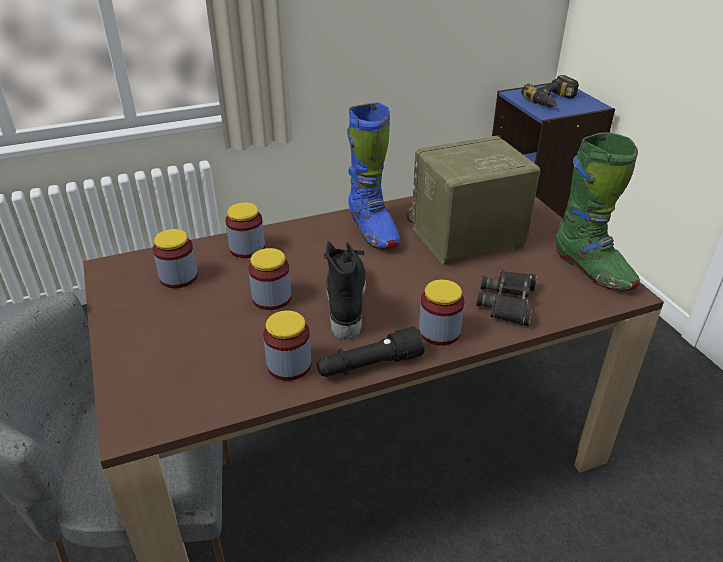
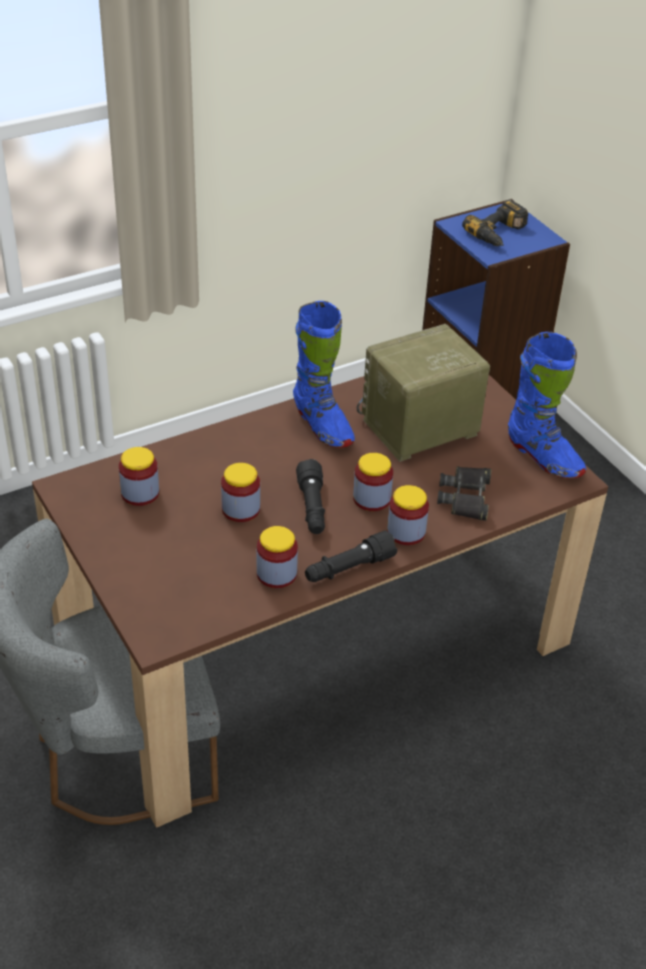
camera: 10 degrees left, 5 degrees up
jar [225,202,265,258] -> jar moved to [353,453,393,511]
black boot [323,241,366,339] -> black flashlight [296,459,325,534]
green boot [556,132,640,291] -> blue boot [508,332,586,479]

